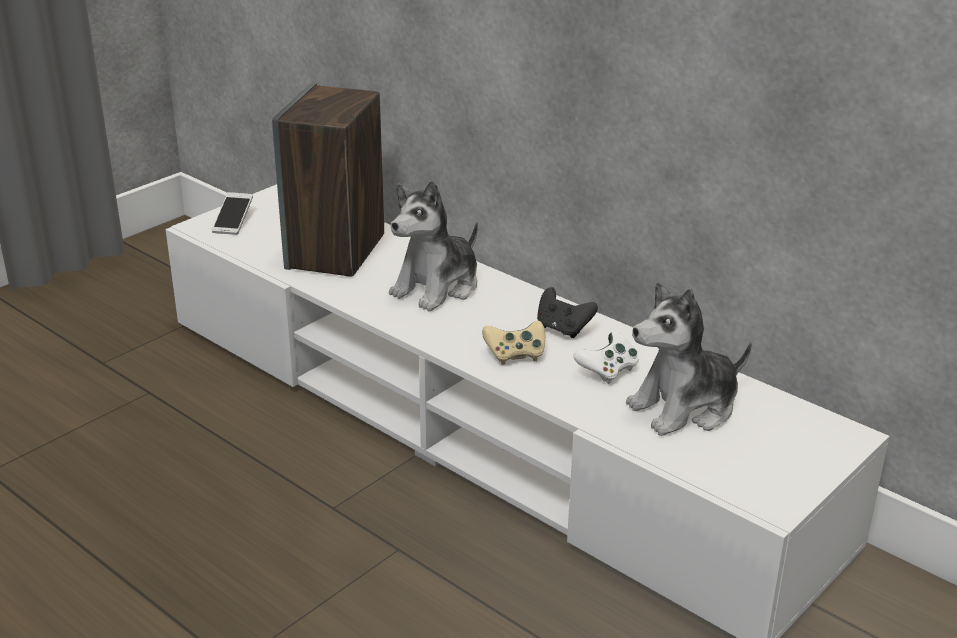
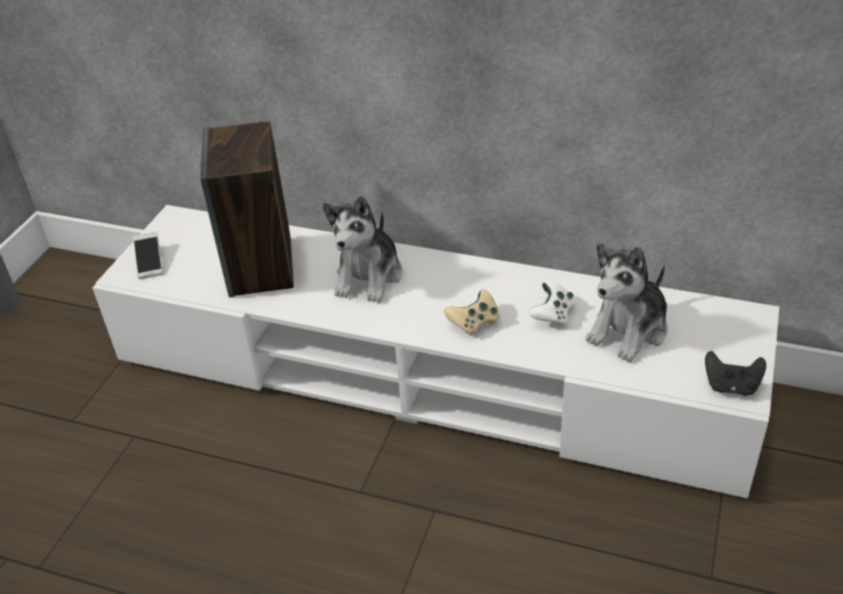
camera: 20 degrees left, 10 degrees up
black game controller [537,287,598,338] -> black game controller moved to [705,351,766,396]

